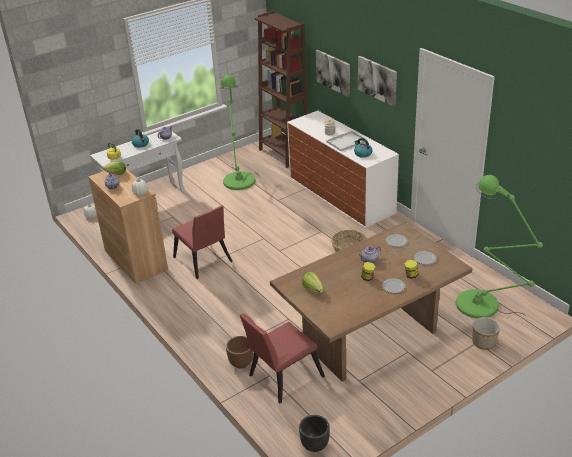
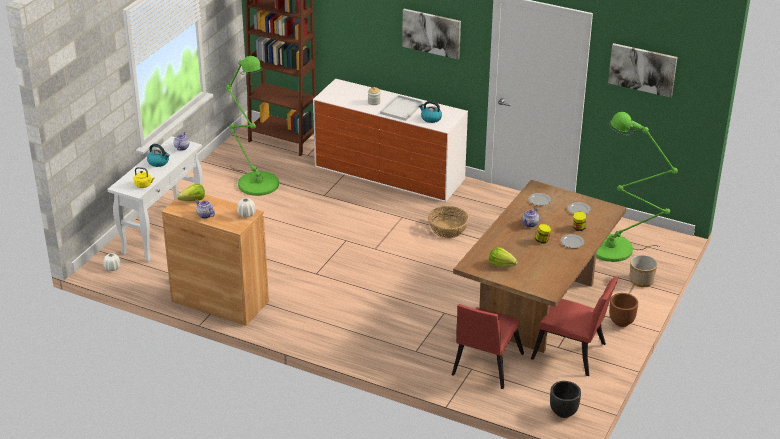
camera: 30 degrees left, 0 degrees up
red chair [172,205,233,279] -> red chair moved to [531,277,619,376]
brown planter [226,336,253,369] -> brown planter moved to [609,293,638,327]
picture [316,50,350,97] -> picture moved to [608,43,677,97]

